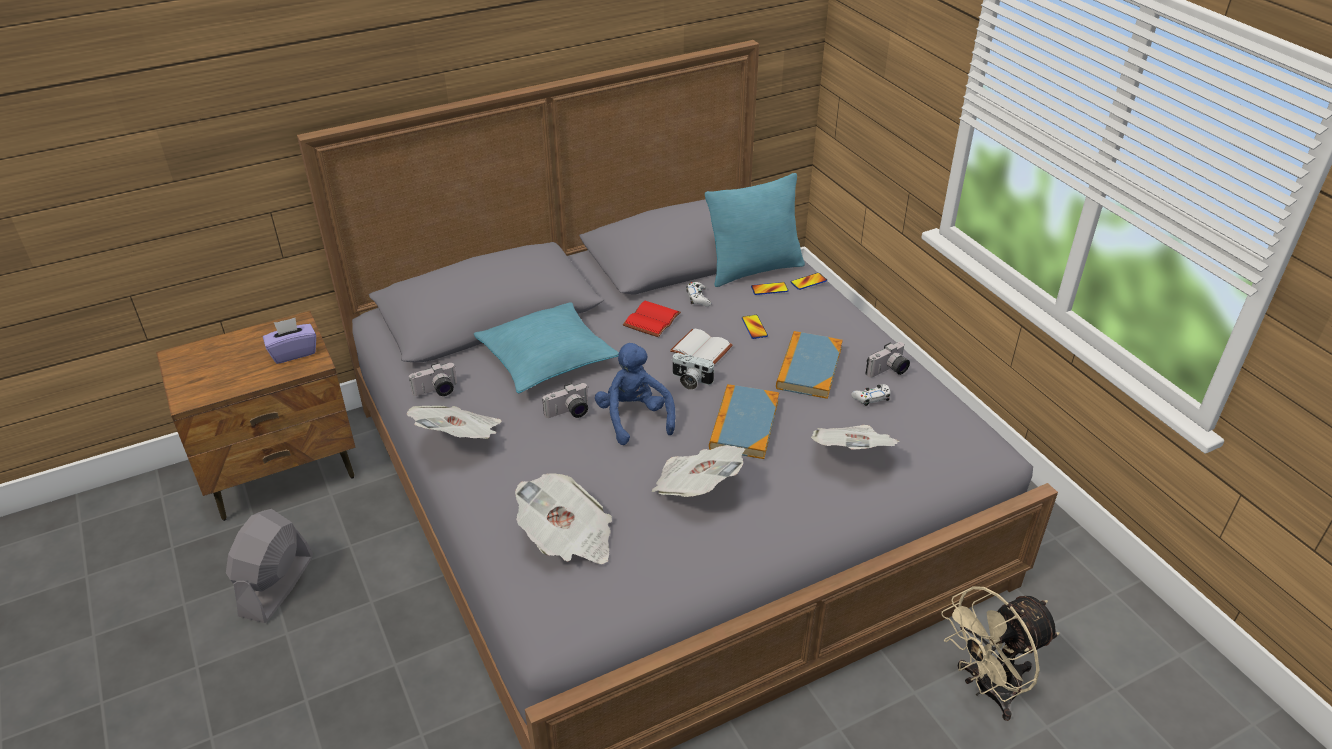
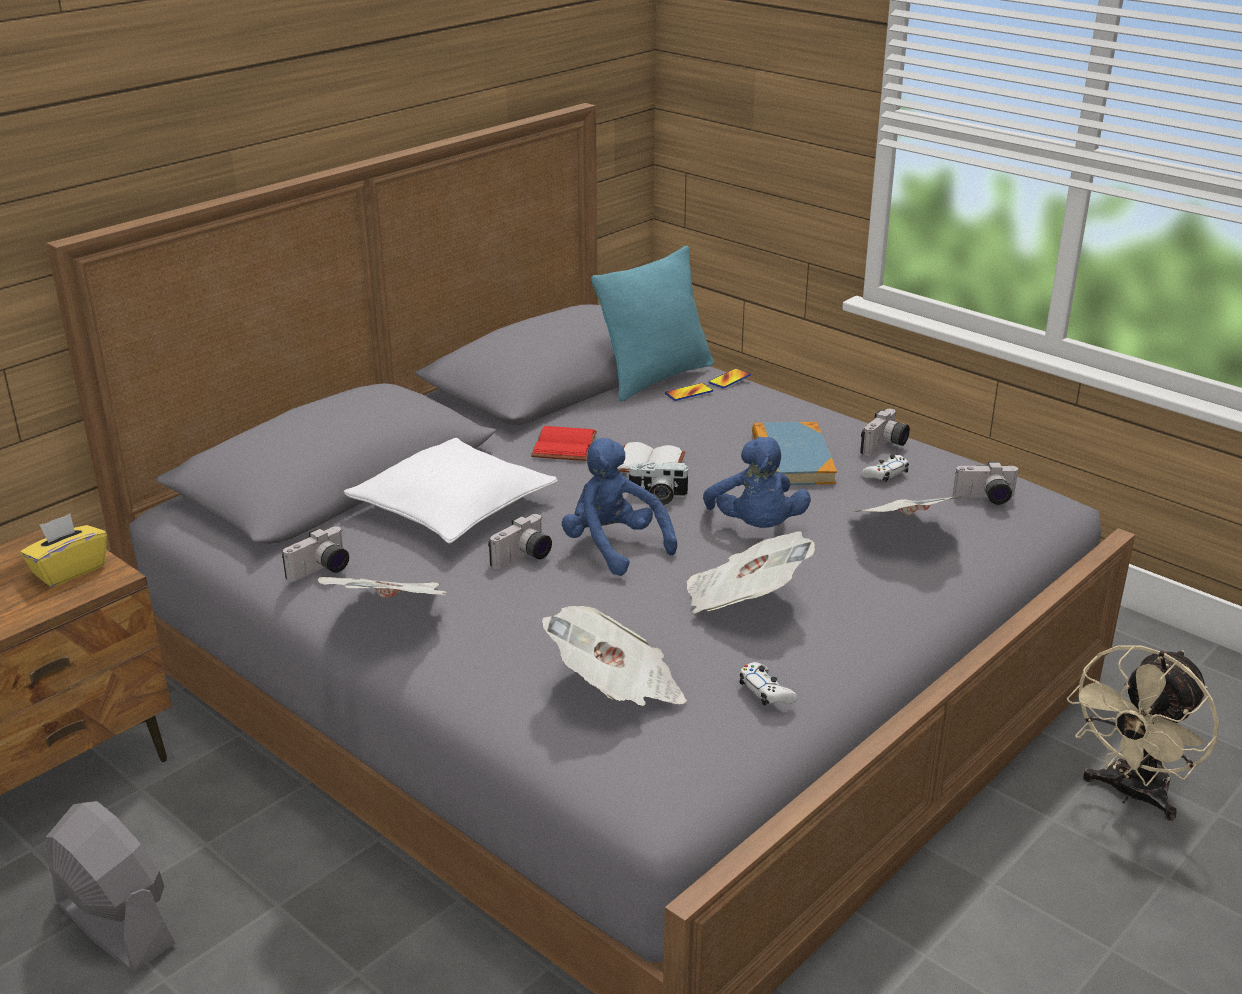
camera: 20 degrees left, 10 degrees down
grey fan [226,509,313,623] -> grey fan turned 135 degrees clockwise [46,801,176,972]
purple tissue box [263,318,316,364] -> yellow tissue box [20,514,107,587]
turquoise pillow [474,302,619,393] -> white pillow [344,438,558,544]
white game controller [686,282,711,307] -> white game controller moved to [740,662,798,706]
book [709,384,779,459] -> blue plush toy [703,437,811,528]
phone [742,315,768,339] -> none
none -> camera [953,462,1019,505]

